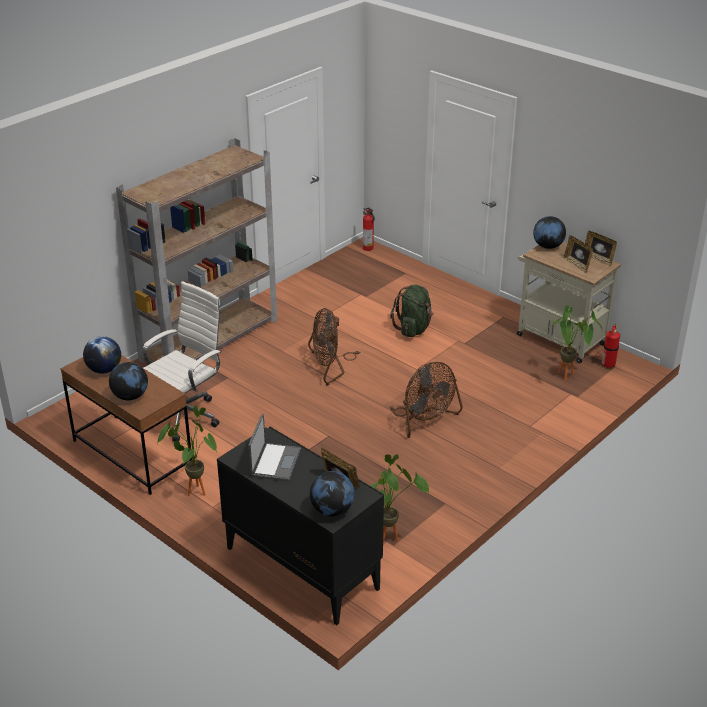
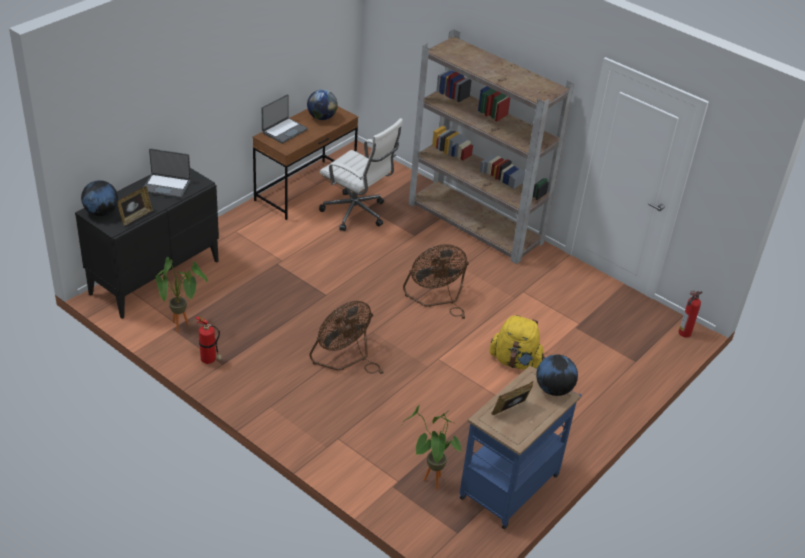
camera: 85 degrees right, 5 degrees up
globe [109,362,148,400] -> laptop [262,94,308,144]
potted plant [157,405,217,496] -> none
green backpack [390,285,434,337] -> yellow backpack [490,315,545,370]
brown fan [390,362,463,438] -> brown fan turned 90 degrees clockwise [309,301,383,374]
beige cart [517,242,621,363] -> blue cart [459,366,582,529]
picture frame [585,231,617,266] -> none
fire extinguisher [602,324,620,368] -> fire extinguisher moved to [195,317,222,364]

